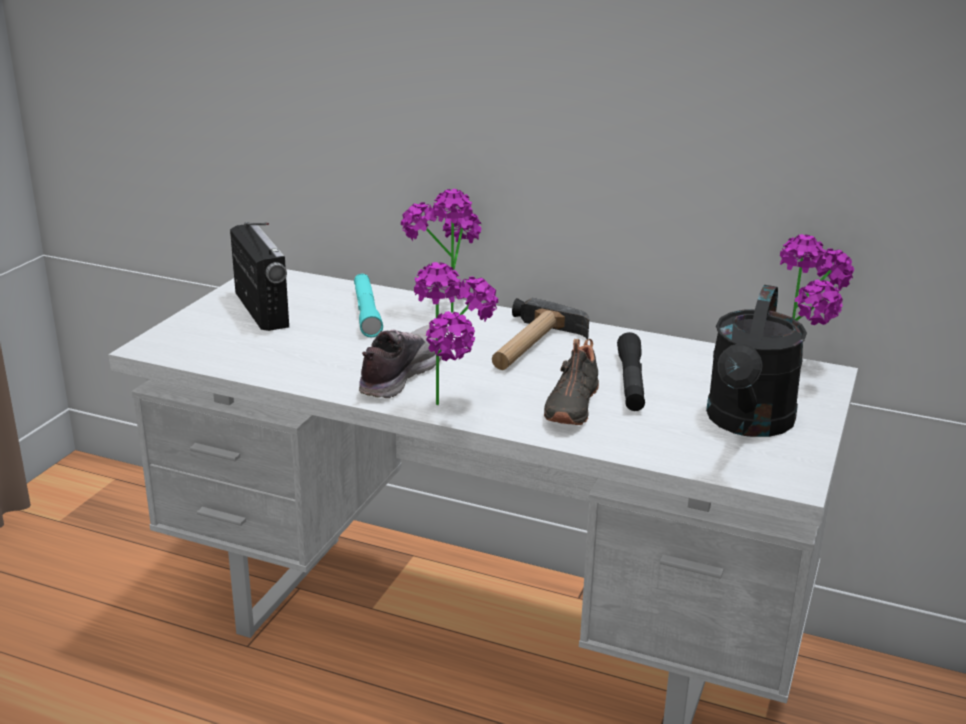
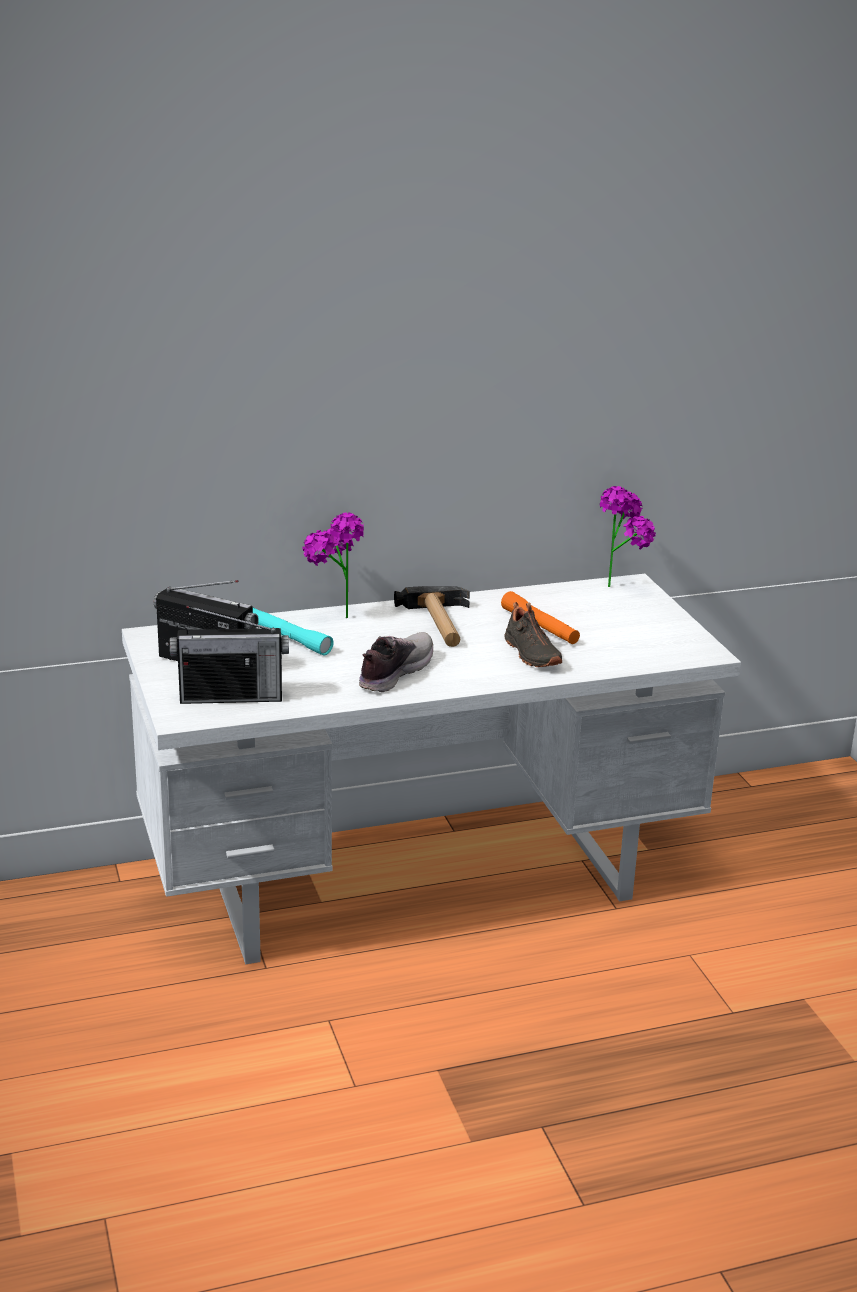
camera: 40 degrees left, 0 degrees up
shoe [359,325,442,398] -> shoe turned 45 degrees clockwise [359,632,433,692]
potted plant [414,262,498,405] -> none
black flashlight [617,332,645,411] -> orange flashlight [501,591,580,644]
black watering can [706,285,807,437] -> none
none -> radio [170,606,289,704]

